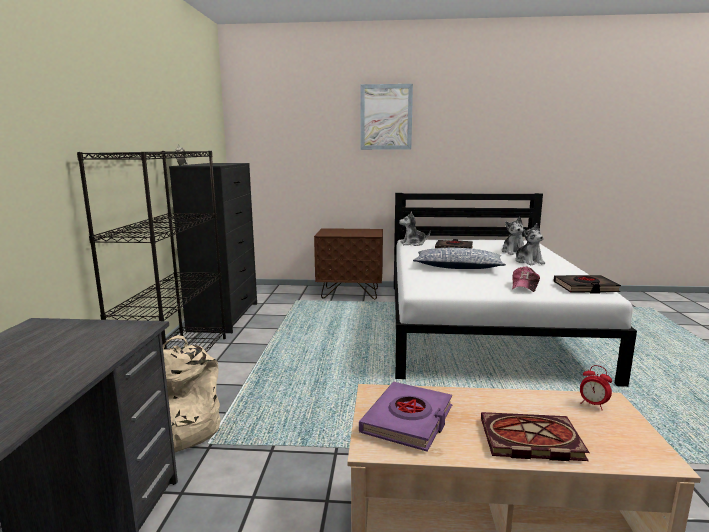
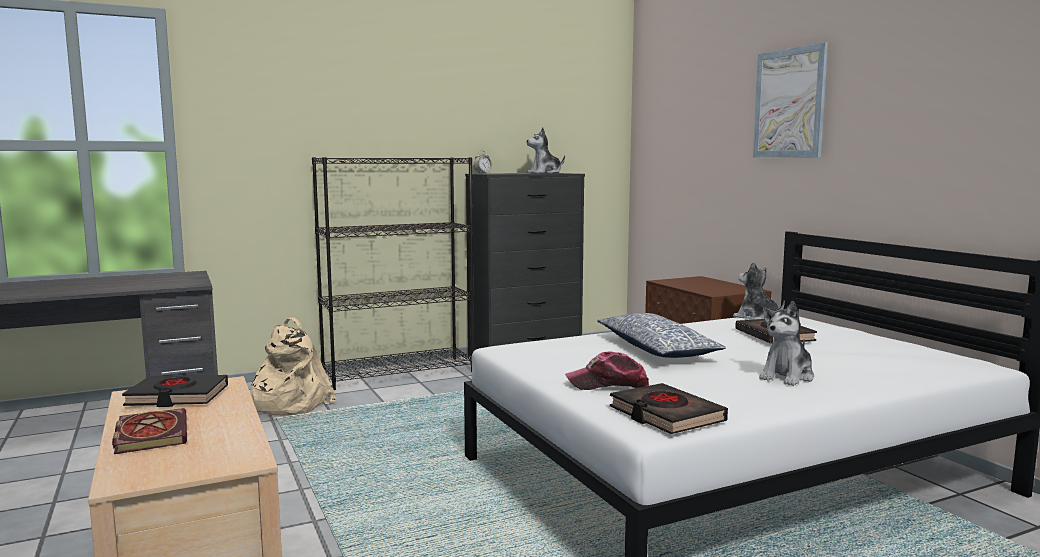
camera: 60 degrees right, 5 degrees down
purple book [359,382,452,452] -> black book [122,375,228,407]
plush toy [502,217,524,255] -> plush toy moved to [527,128,565,174]
alarm clock [580,365,612,411] -> none

